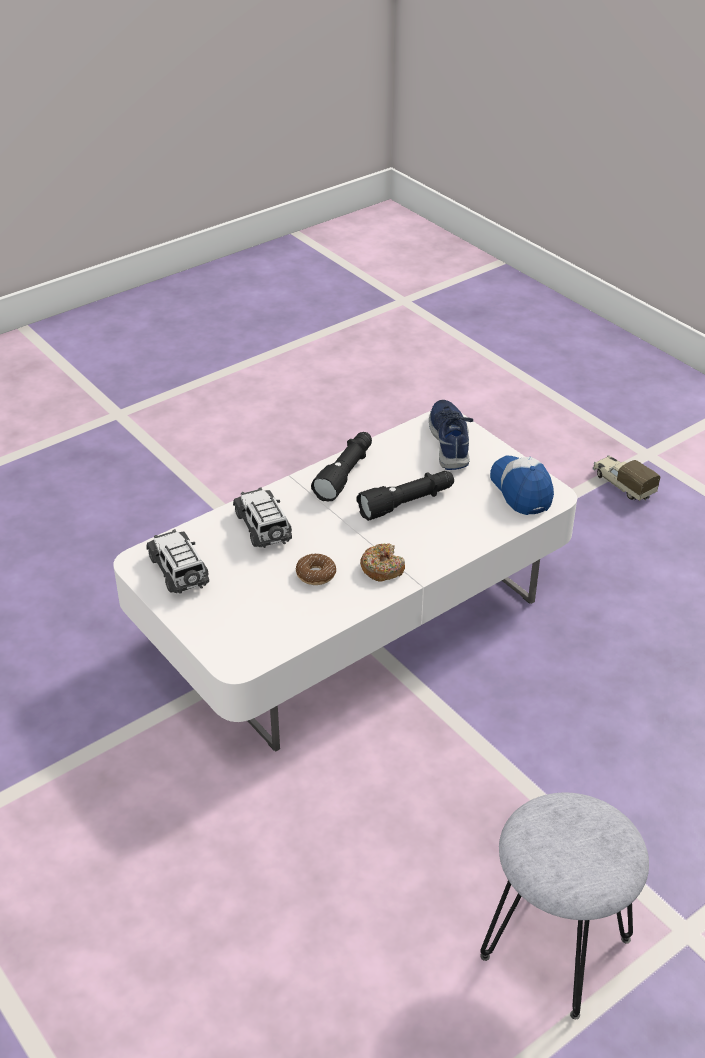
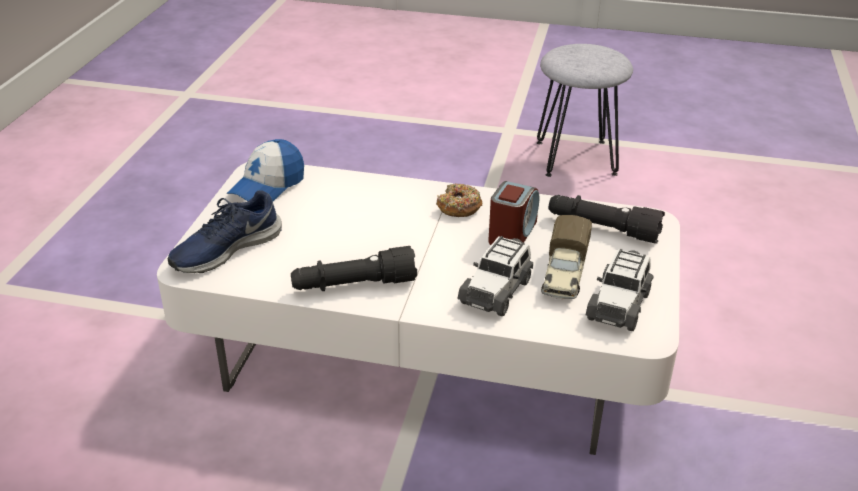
camera: 130 degrees left, 5 degrees down
donut [296,554,336,585] -> alarm clock [488,181,539,245]
black flashlight [357,471,454,521] -> black flashlight moved to [549,195,665,244]
toy truck [593,455,660,501] -> toy truck moved to [541,215,592,299]

